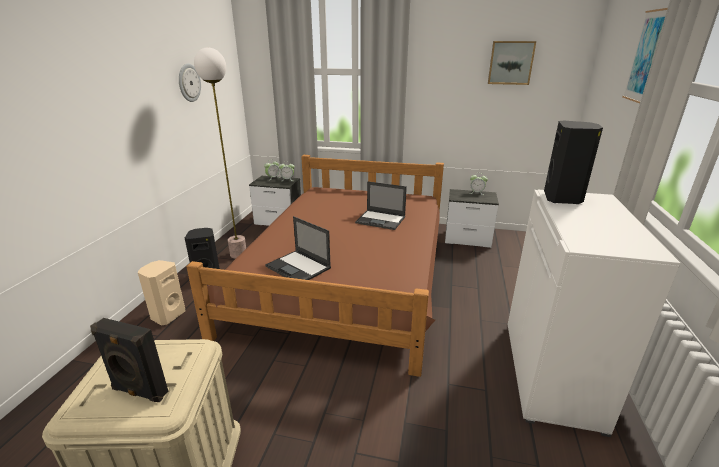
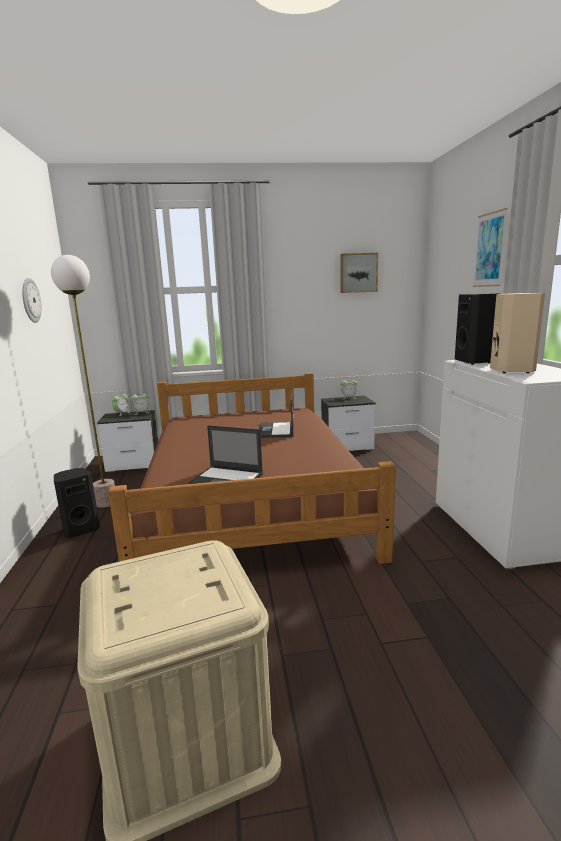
camera: 20 degrees left, 10 degrees down
black speaker [90,318,168,402] -> none
beige speaker [138,260,186,326] -> beige speaker moved to [490,293,545,373]
laptop [355,181,407,230] -> laptop turned 90 degrees clockwise [259,390,294,438]

